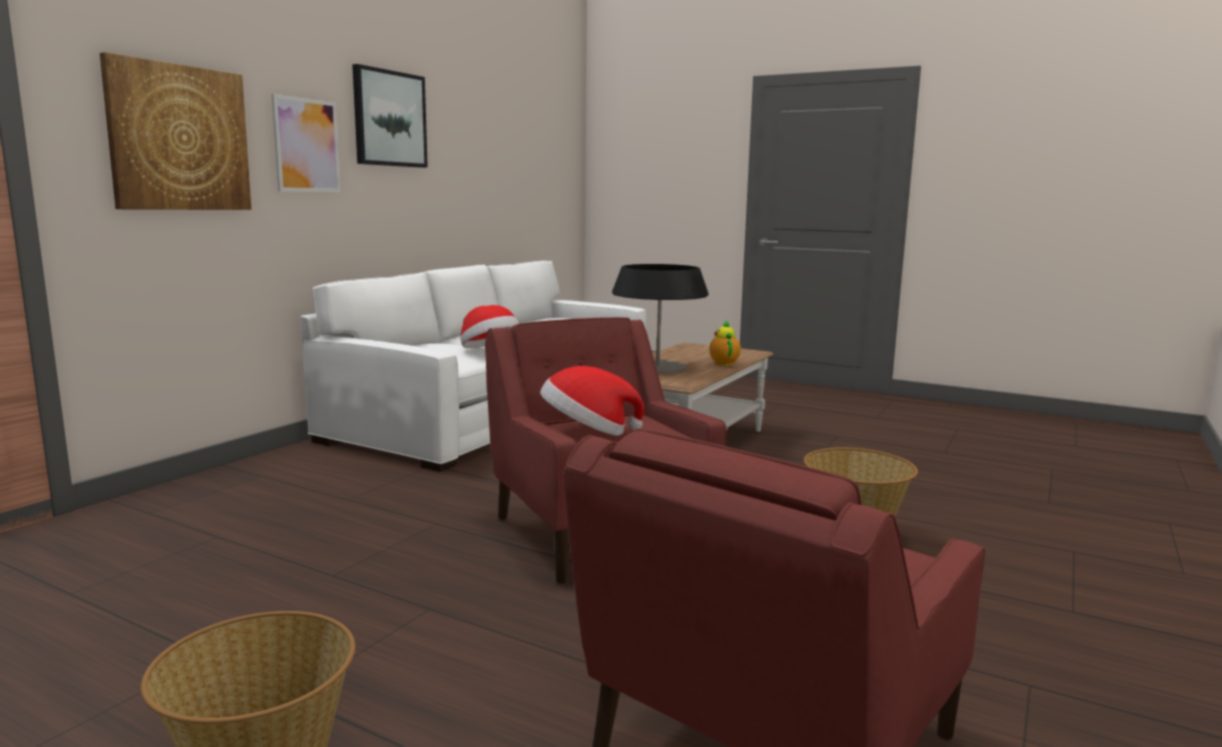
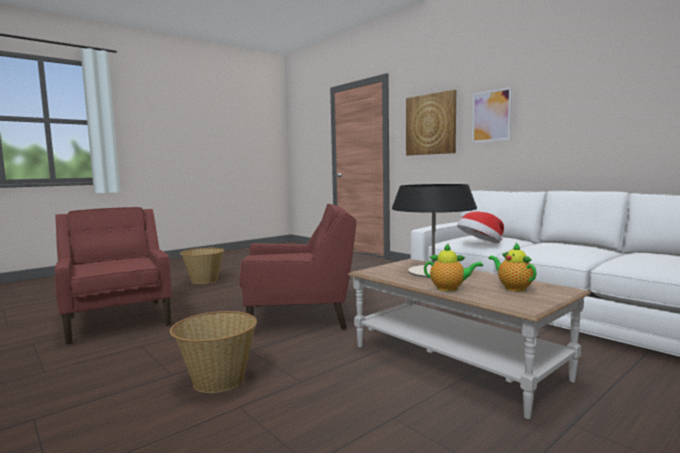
camera: 110 degrees right, 5 degrees down
picture [352,64,428,168] -> none
hat [540,366,644,436] -> none
none -> teapot [488,243,537,291]

